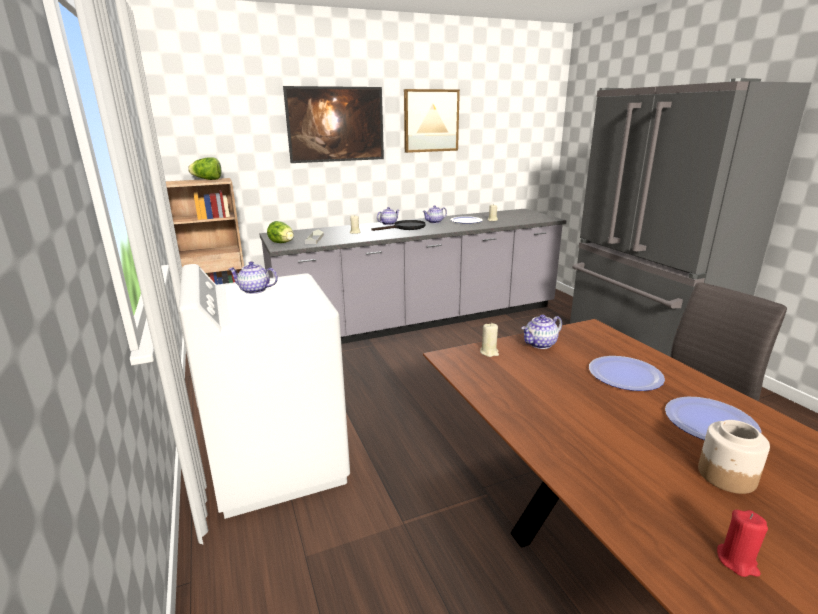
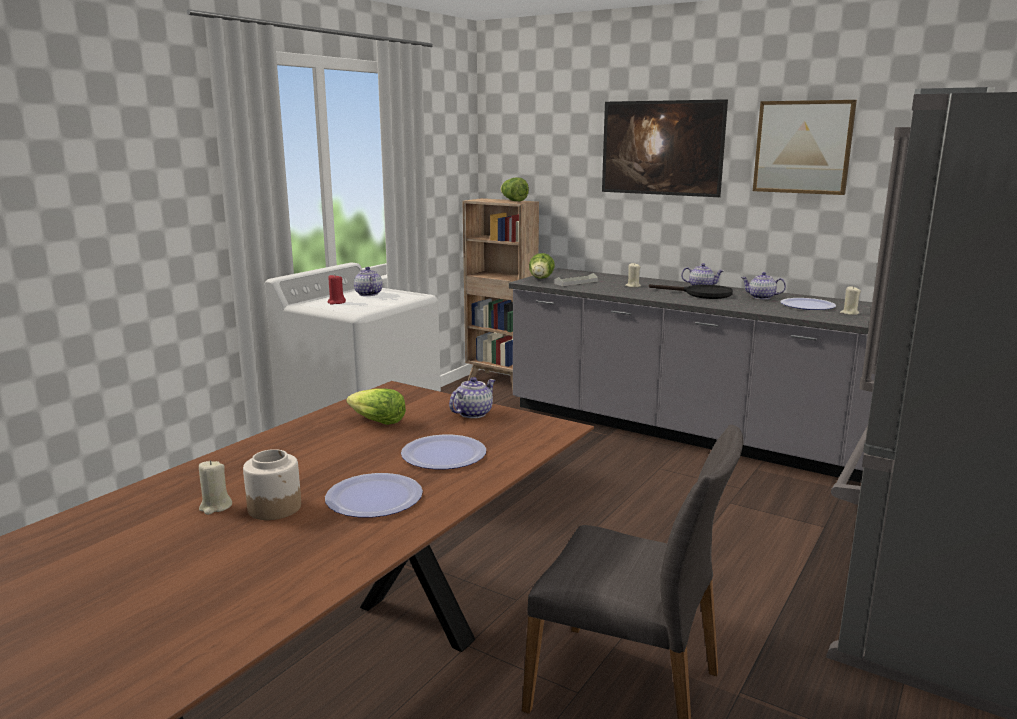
camera: 55 degrees right, 5 degrees down
beige candle [480,323,499,357] -> beige candle moved to [199,460,232,515]
teapot [521,315,562,349] -> teapot turned 105 degrees clockwise [449,377,495,418]
red candle [717,510,768,577] -> red candle moved to [327,275,346,305]
none -> lettuce [346,388,406,425]

